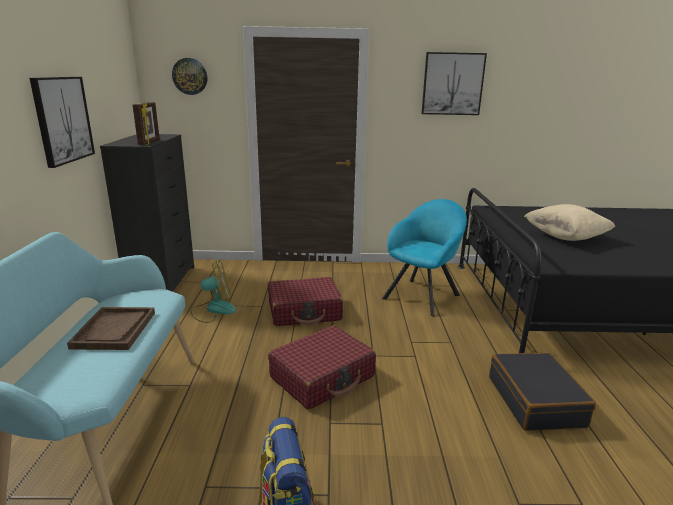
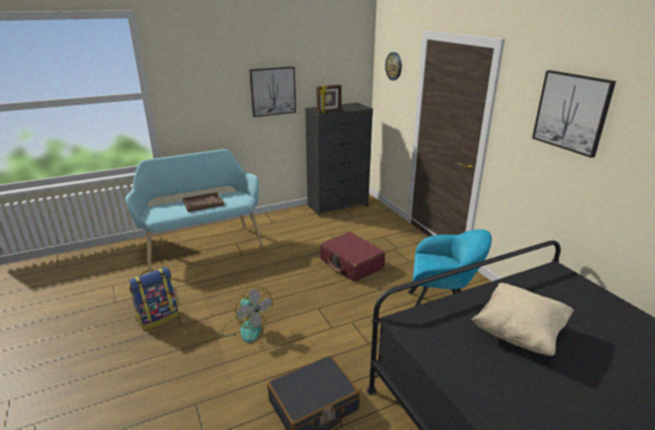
camera: 65 degrees right, 5 degrees up
fan [191,260,236,323] -> fan moved to [222,286,273,343]
red suitcase [268,325,376,410] -> none

